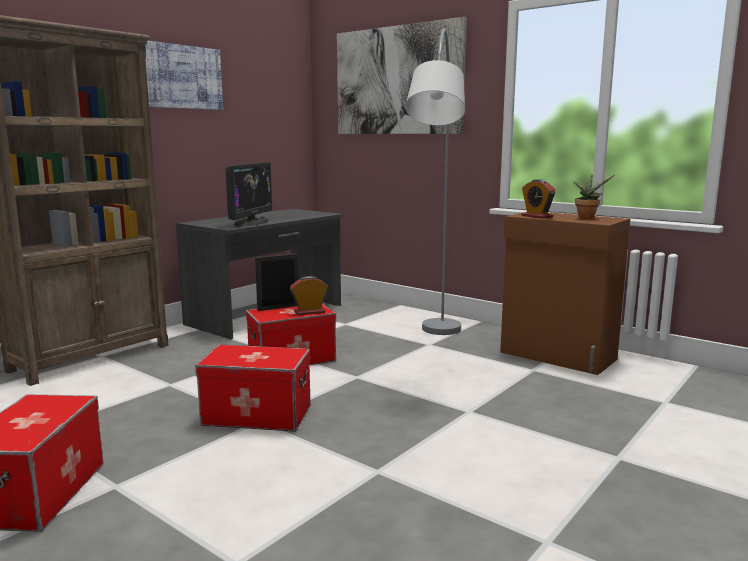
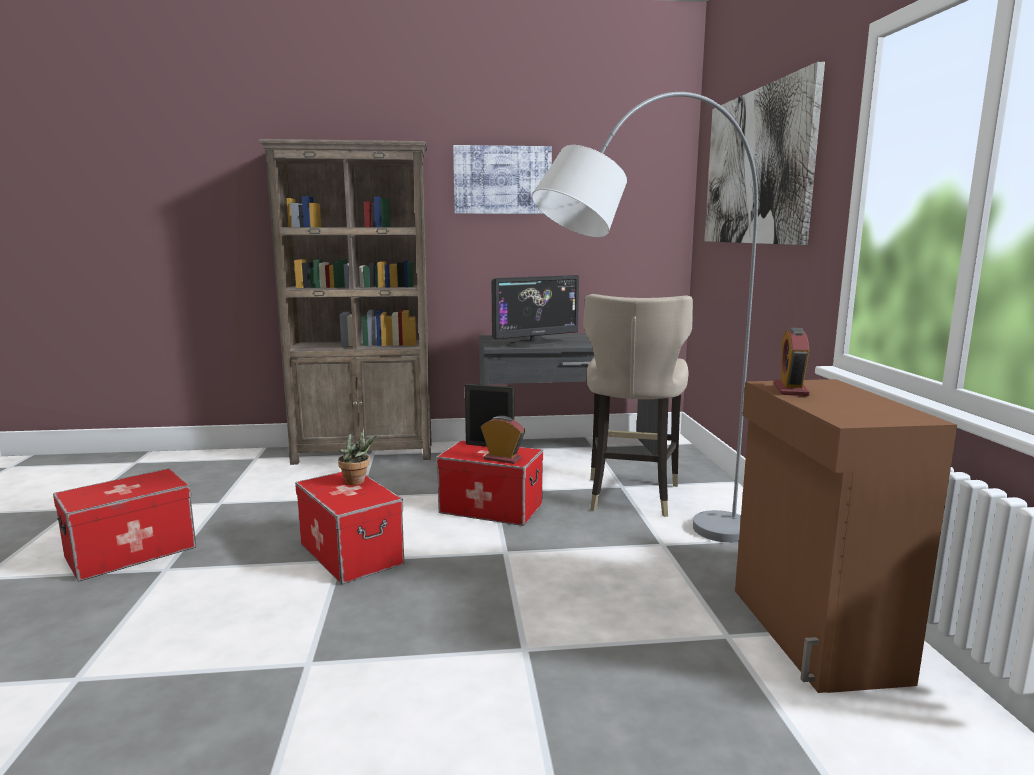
camera: 45 degrees right, 0 degrees up
potted plant [573,174,615,220] -> potted plant moved to [338,428,377,485]
none -> beige stool [583,294,693,517]

